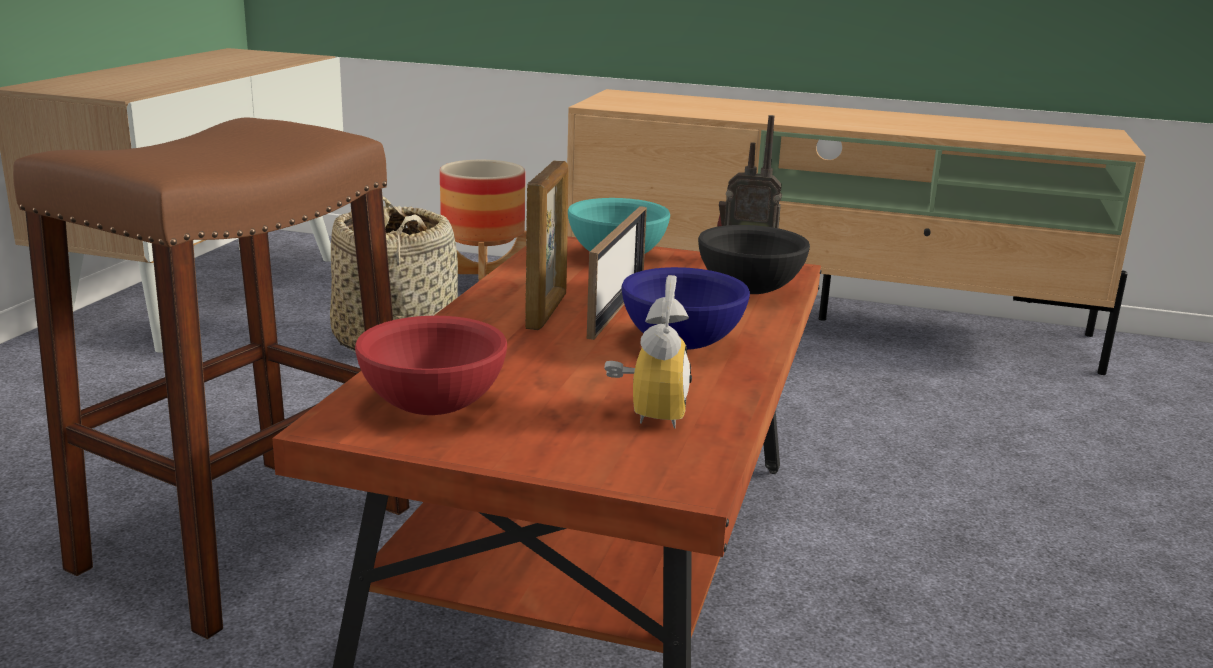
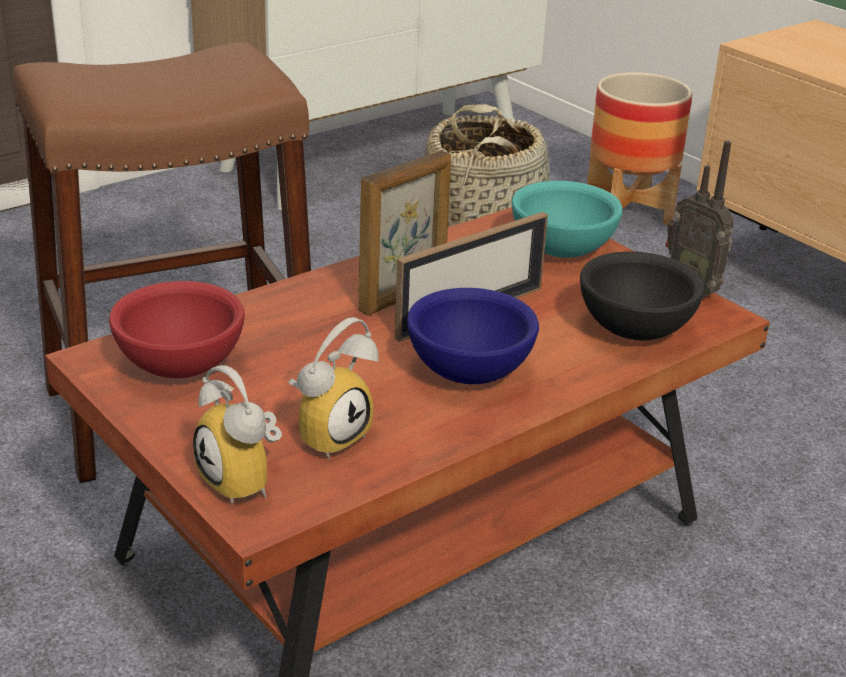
camera: 35 degrees right, 10 degrees up
none -> alarm clock [193,365,282,505]

